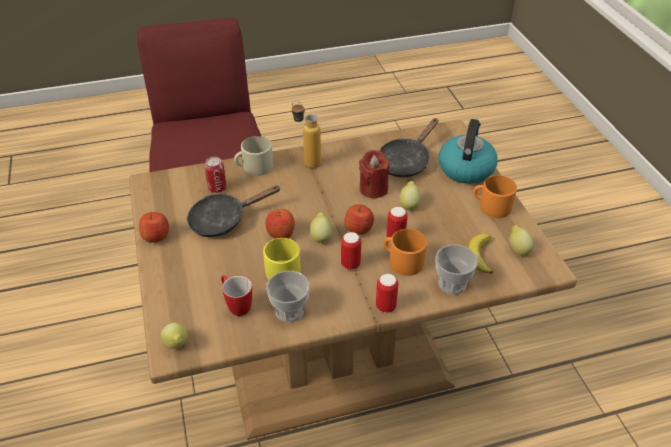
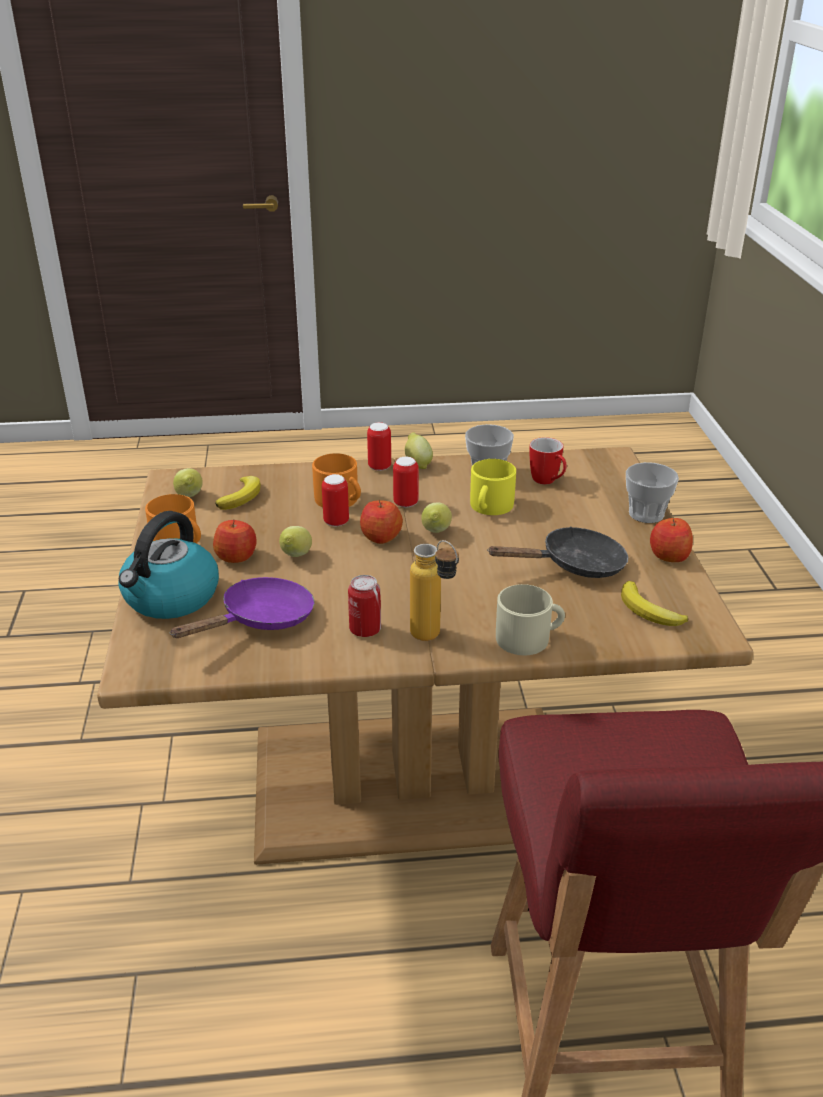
camera: 170 degrees left, 10 degrees down
lemon [161,322,187,349] -> lemon moved to [405,432,433,469]
can [205,157,227,193] -> can moved to [348,575,381,637]
apple [266,209,295,239] -> apple moved to [213,519,257,563]
red candle [359,150,389,198] -> none
black frying pan [379,118,438,177] -> purple frying pan [171,577,314,638]
cup [435,245,478,295] -> cup moved to [626,462,679,523]
none -> banana [621,581,689,626]

